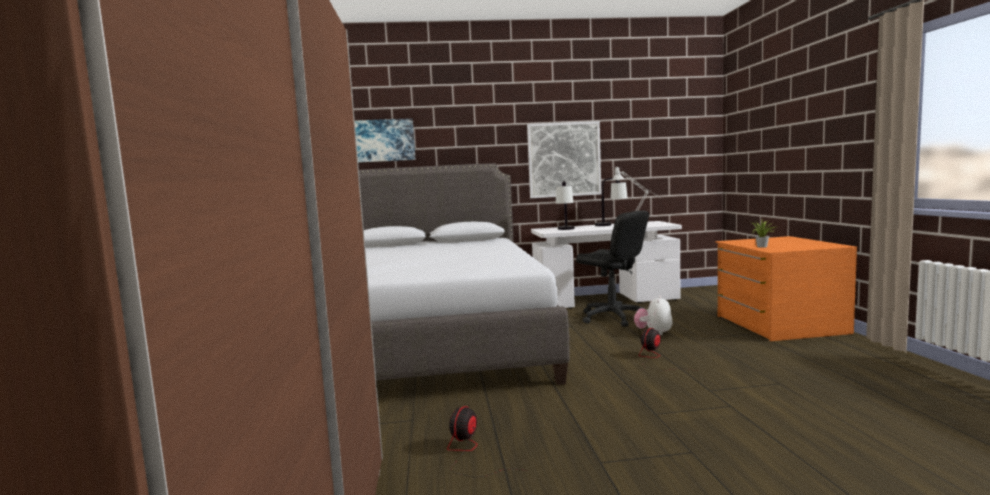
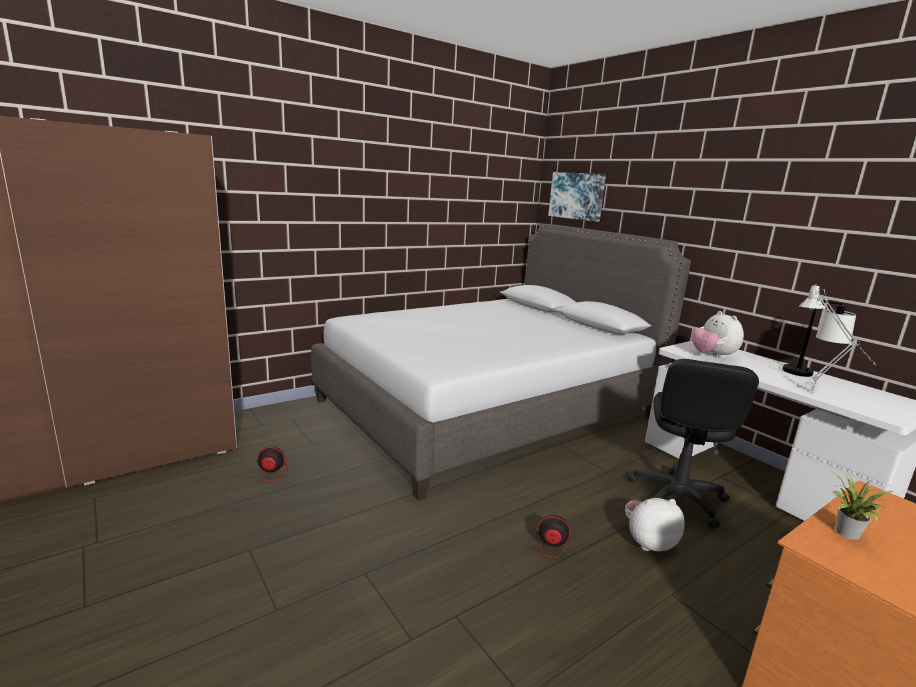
camera: 60 degrees right, 10 degrees up
picture [527,121,602,198] -> none
table lamp [556,180,575,230] -> plush toy [691,311,744,359]

